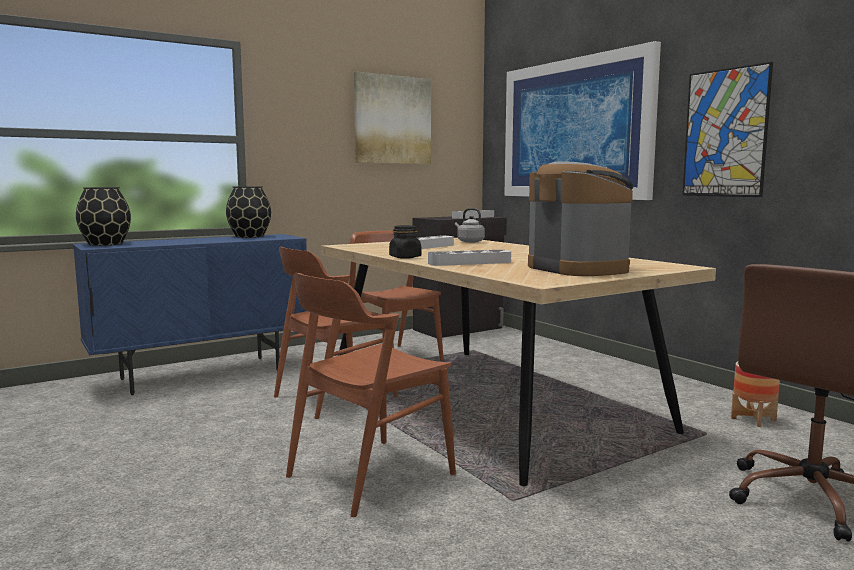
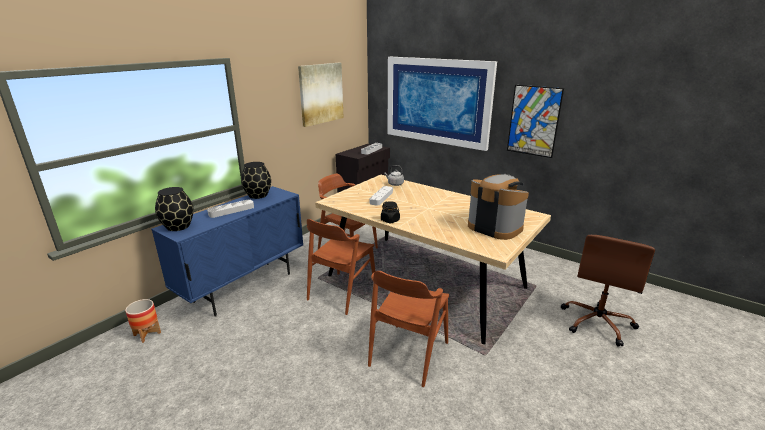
camera: 20 degrees left, 15 degrees up
grey tray [428,250,511,266] -> grey tray moved to [207,199,254,218]
planter [731,362,780,427] -> planter moved to [125,299,161,343]

